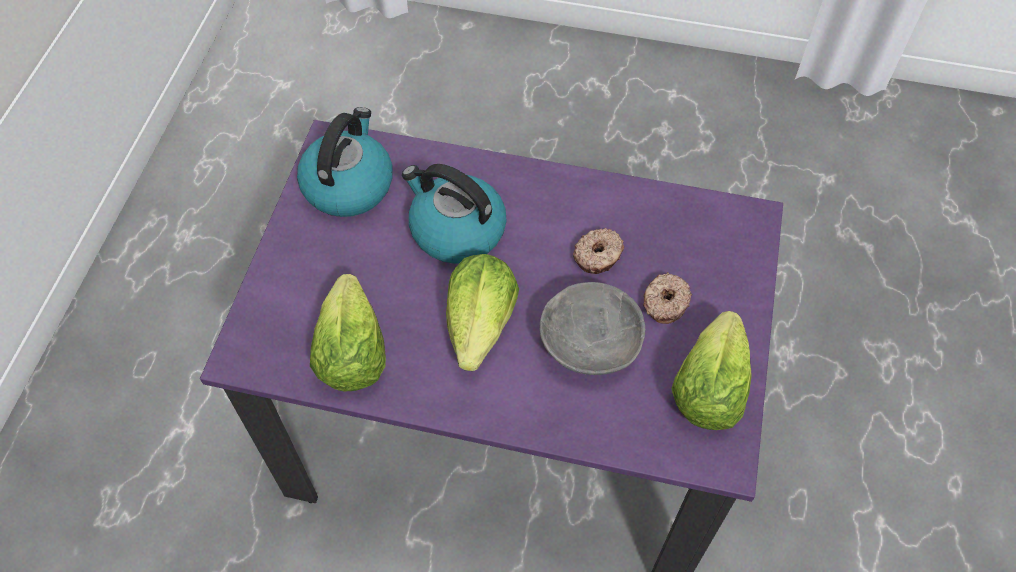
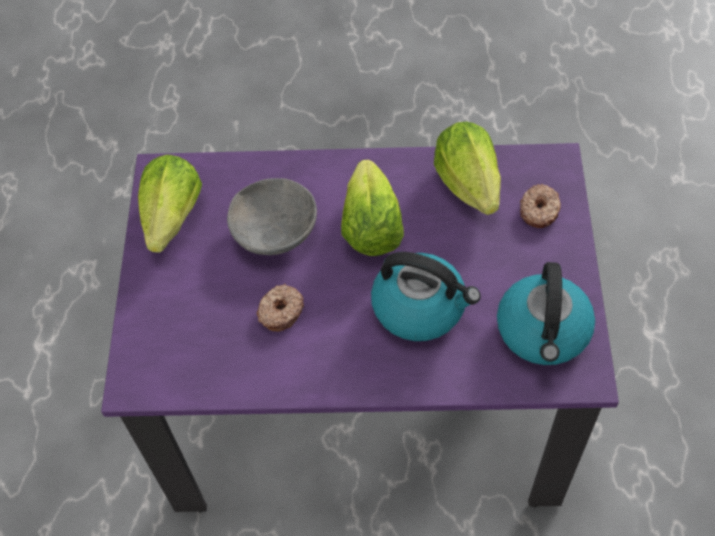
camera: 170 degrees right, 0 degrees up
donut [643,272,692,324] -> donut moved to [520,184,561,228]

